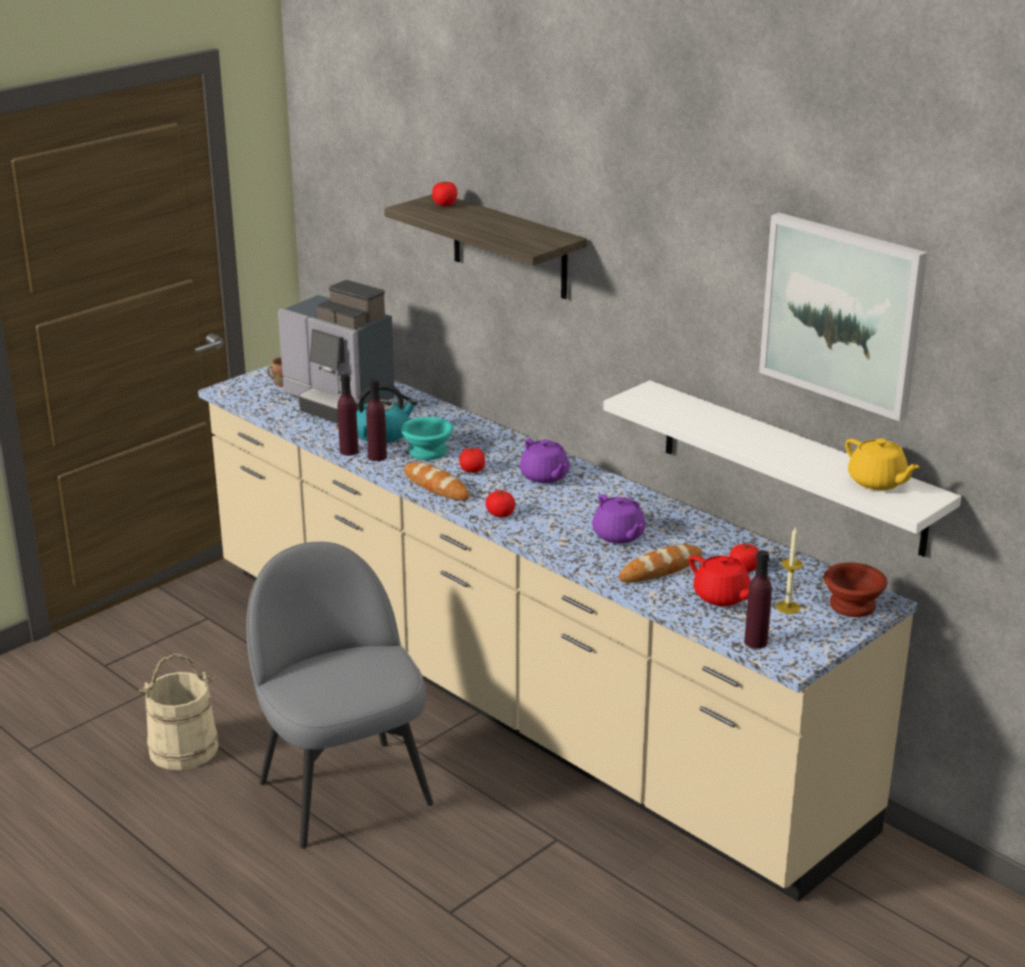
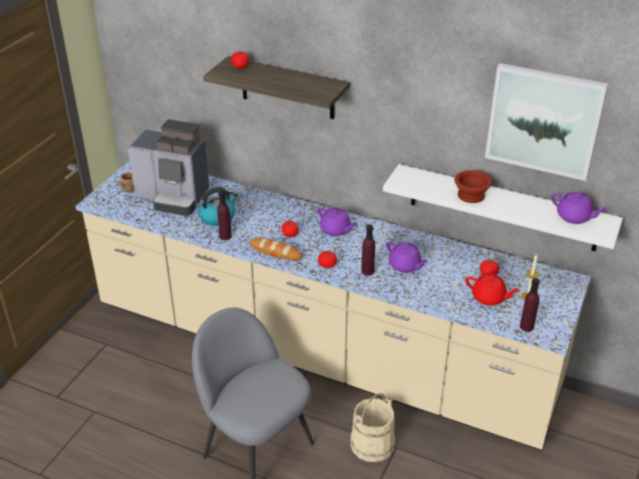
camera: 20 degrees left, 10 degrees up
beige bucket [139,654,219,770] -> beige bucket moved to [350,393,395,462]
purple bottle [338,374,358,456] -> purple bottle moved to [361,224,375,276]
turquoise bowl [401,417,453,460] -> none
bread [619,544,702,583] -> none
brown bowl [824,563,887,617] -> brown bowl moved to [454,170,492,203]
yellow teapot [845,438,920,490] -> purple teapot [551,192,607,224]

